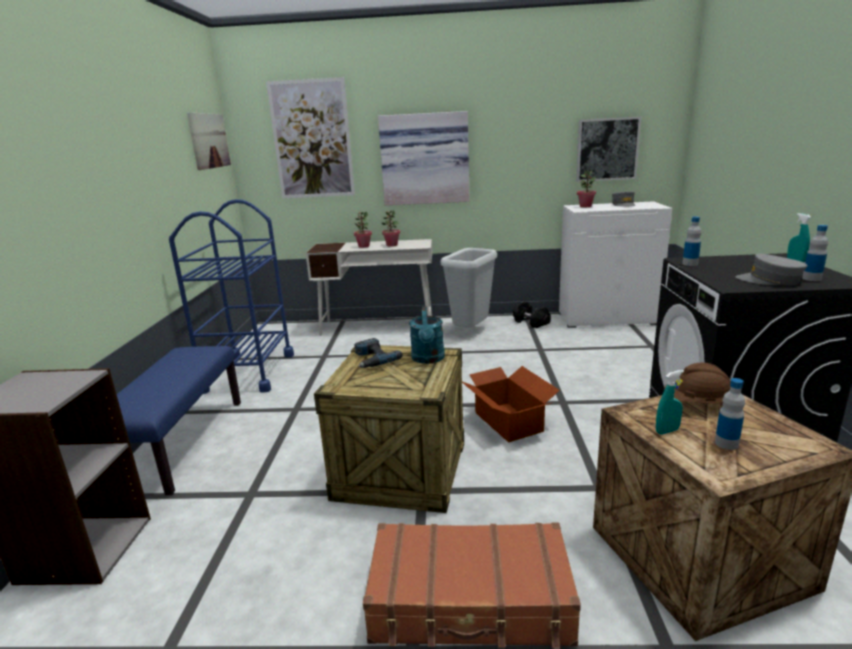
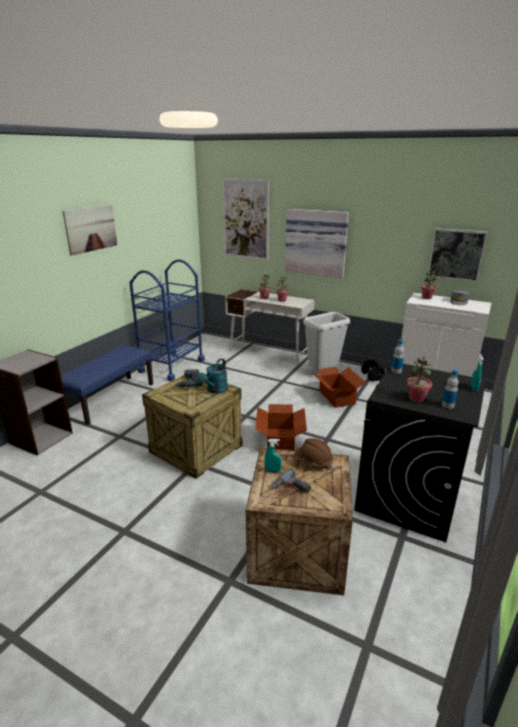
camera: 25 degrees right, 5 degrees up
picture [187,112,231,170] -> picture moved to [63,205,117,256]
brown suitcase [363,523,581,648] -> none
bottle [715,378,745,450] -> power drill [272,469,311,493]
grey cap [735,254,807,285] -> potted plant [407,356,432,403]
none -> cardboard box [313,367,366,408]

